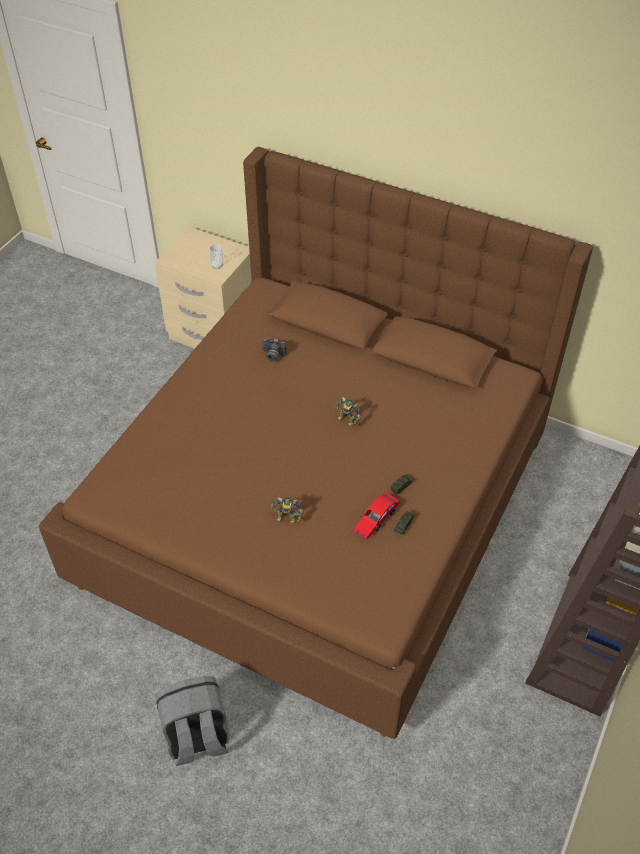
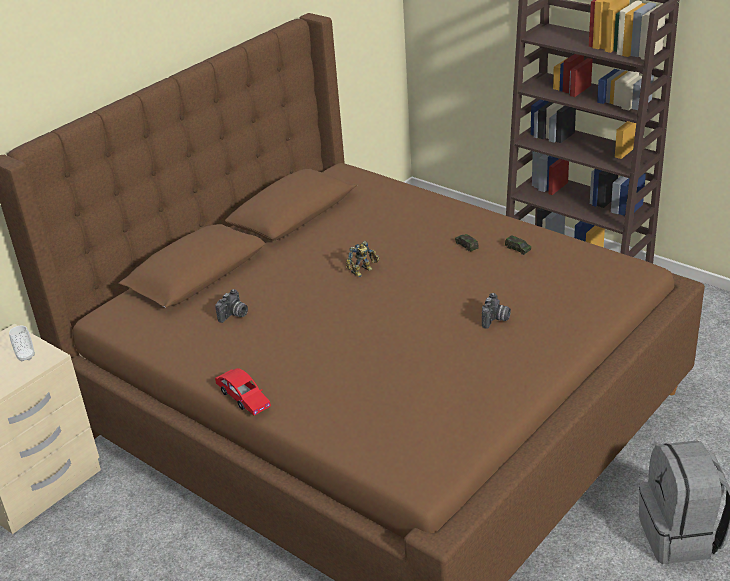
camera: 75 degrees left, 15 degrees down
toy robot [270,497,304,523] -> camera [482,293,511,329]
red toy car [354,493,400,539] -> red toy car moved to [215,368,271,415]

